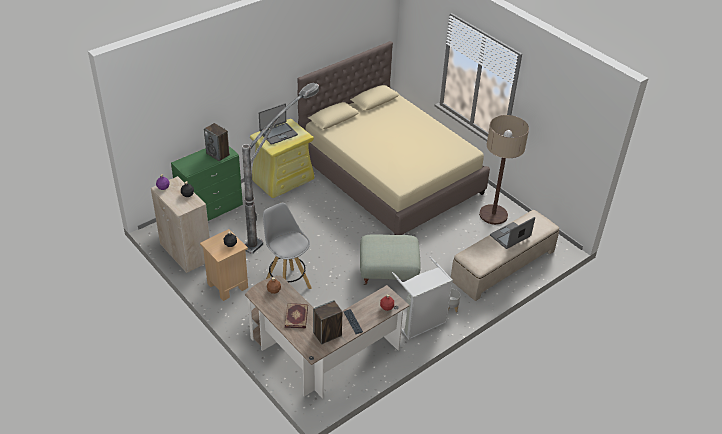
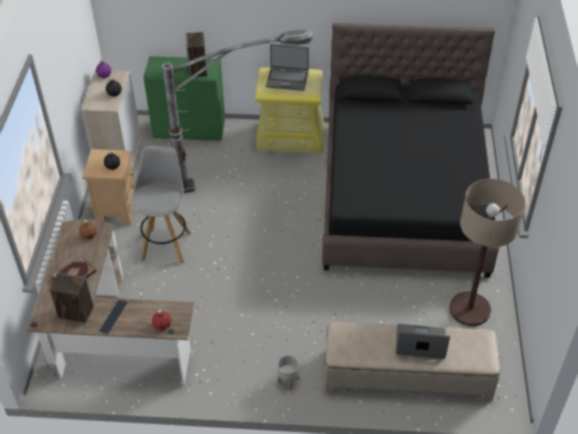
camera: 45 degrees right, 5 degrees up
beige bed [297,41,490,235] -> black bed [322,23,500,278]
grey ottoman [360,234,421,285] -> none
grey laundry basket [392,256,453,340] -> none

